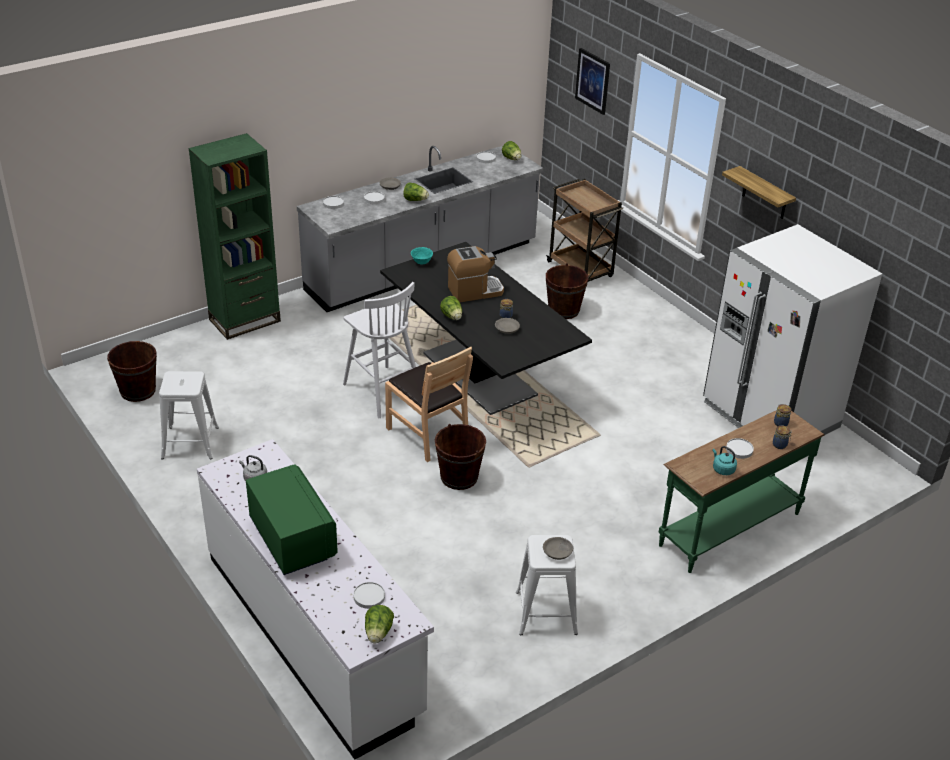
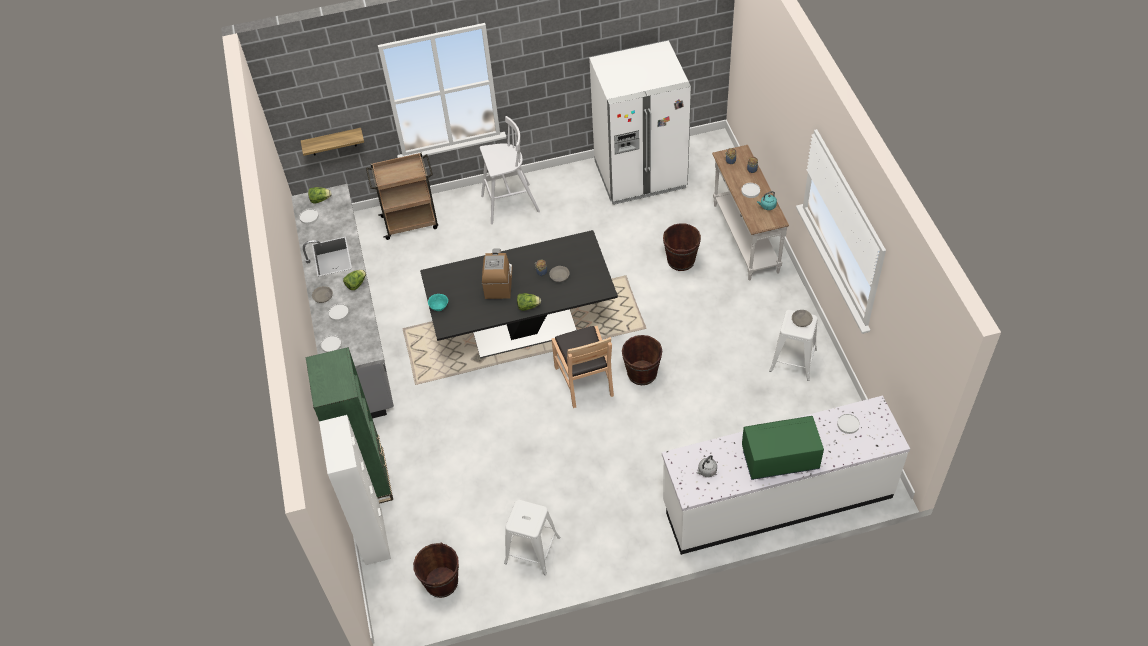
camera: 65 degrees left, 15 degrees up
white stool [343,282,416,418] -> white stool moved to [480,116,540,224]
lettuce [365,605,394,644] -> none
brown chair [385,347,473,462] -> brown chair turned 90 degrees clockwise [552,326,614,408]
brown bucket [546,263,588,319] -> brown bucket moved to [663,223,701,271]
picture [575,48,610,115] -> none
green console table [659,410,825,573] -> white console table [712,145,789,281]
shelf [722,166,796,219] -> shelf moved to [301,128,364,156]
none -> white cabinet [319,415,391,565]

